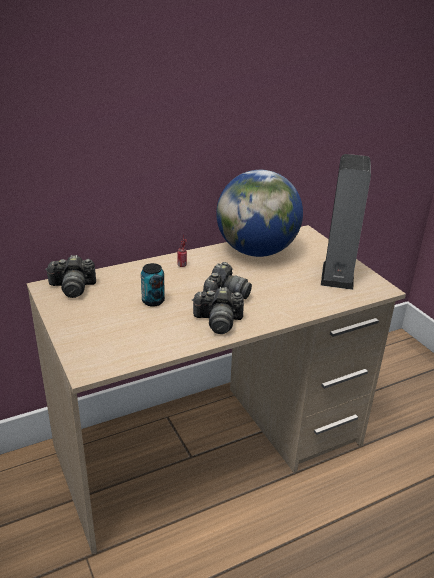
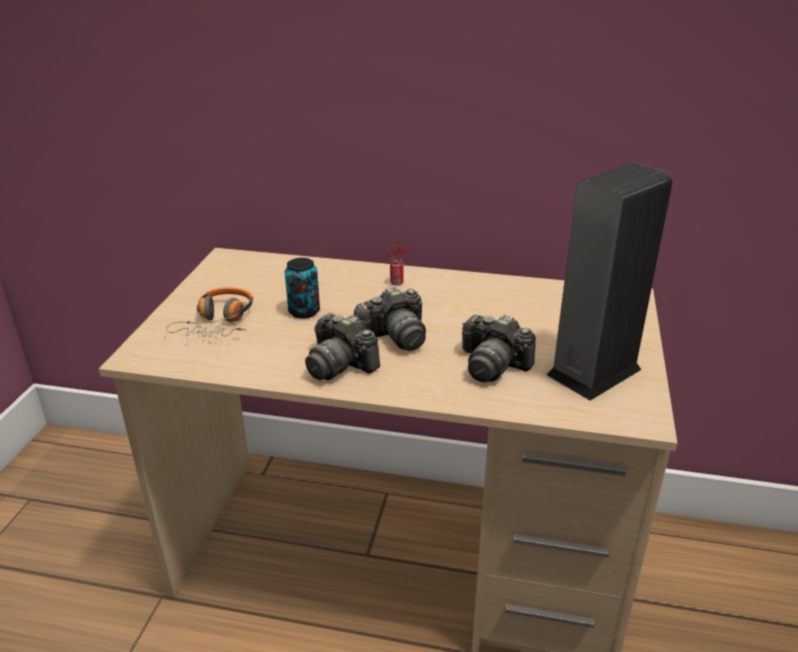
camera: 40 degrees right, 0 degrees up
camera [45,255,96,298] -> camera moved to [462,314,536,383]
globe [216,170,303,257] -> none
none -> headphones [166,287,253,337]

